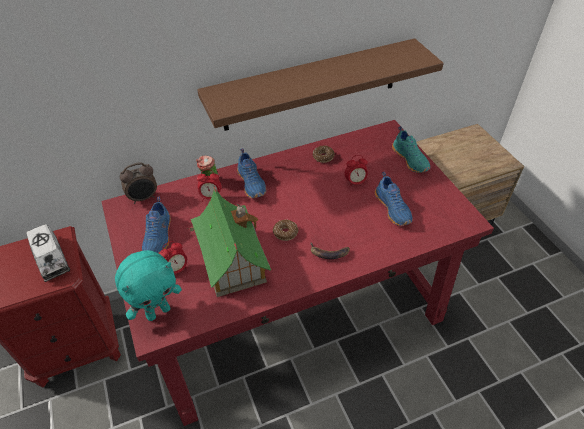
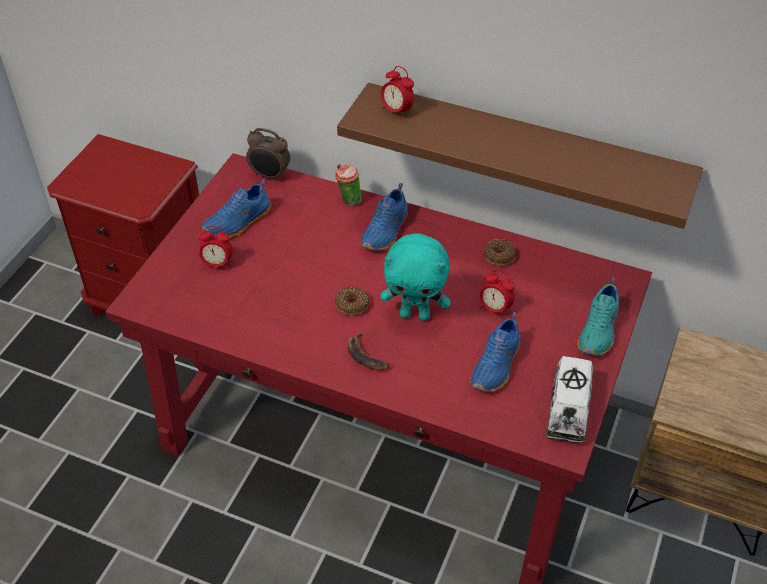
camera: 45 degrees right, 0 degrees up
toy truck [26,224,70,282] -> toy truck moved to [546,356,593,443]
turquoise plush toy [115,250,182,321] -> turquoise plush toy moved to [380,233,451,321]
toy house [188,186,271,297] -> none
alarm clock [197,170,222,201] -> alarm clock moved to [381,66,414,119]

